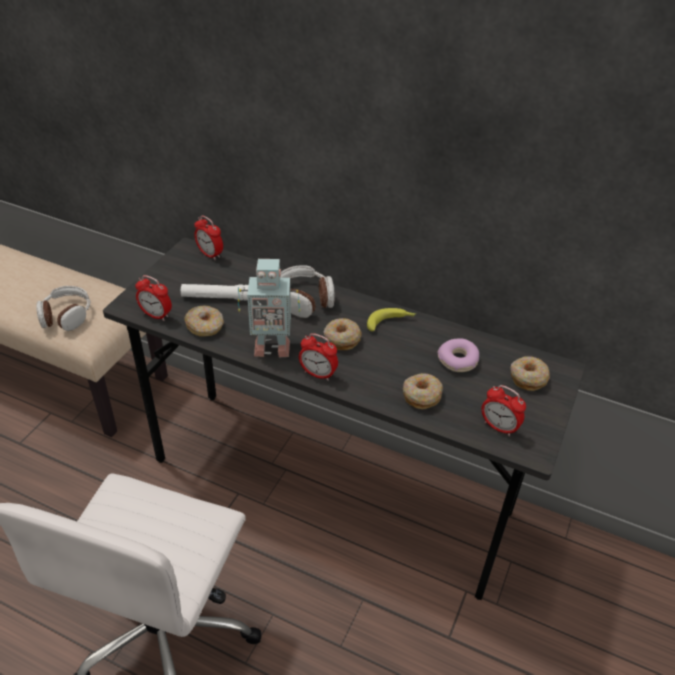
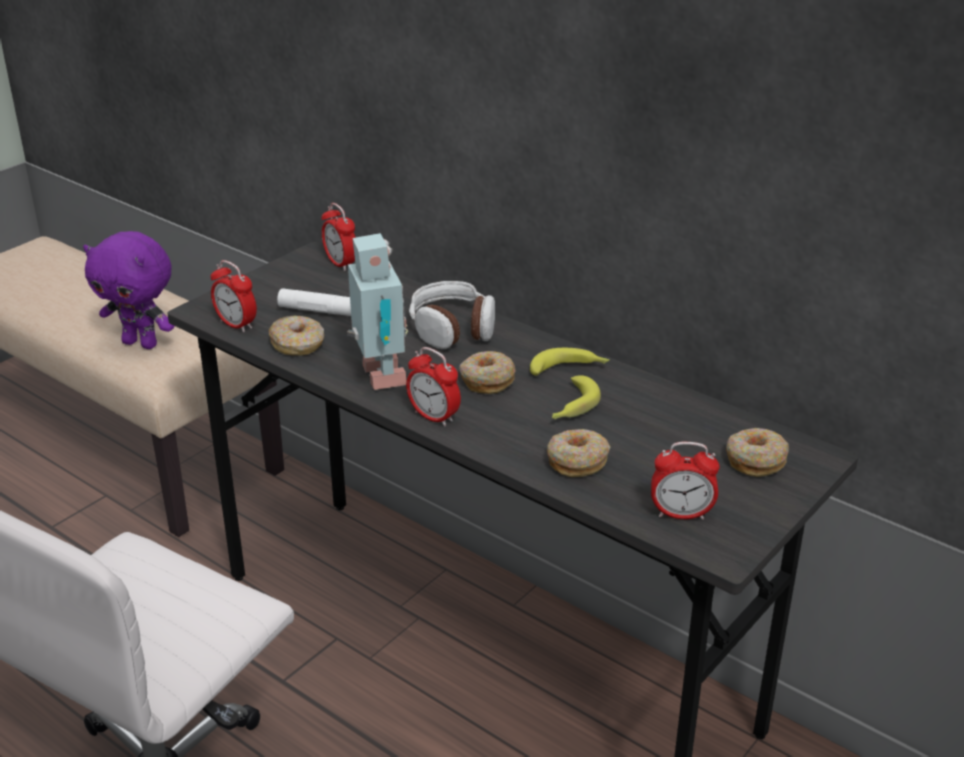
camera: 15 degrees right, 10 degrees down
headphones [36,286,90,331] -> purple plush toy [83,231,175,349]
toy robot [238,259,300,357] -> toy robot turned 120 degrees counterclockwise [347,233,408,390]
donut [438,339,479,372] -> none
alarm clock [481,385,526,436] -> alarm clock turned 45 degrees counterclockwise [651,442,720,520]
none -> banana [552,375,601,419]

